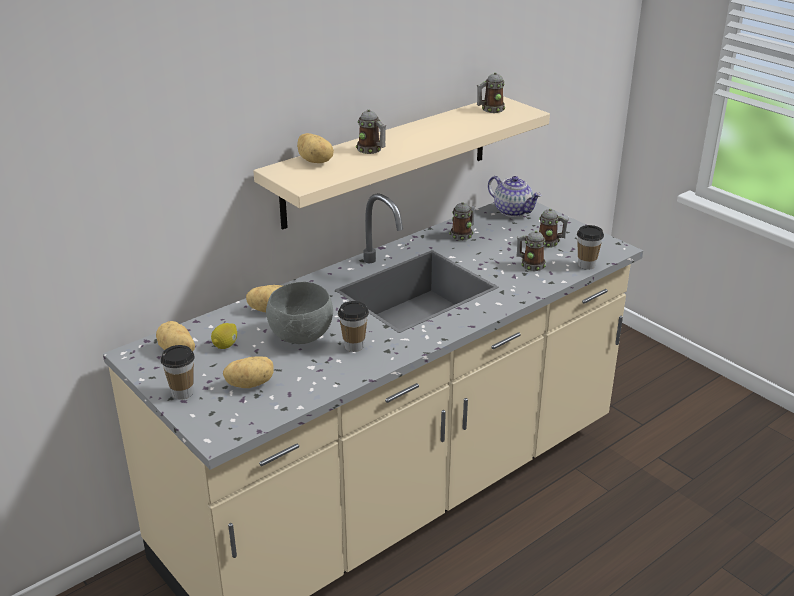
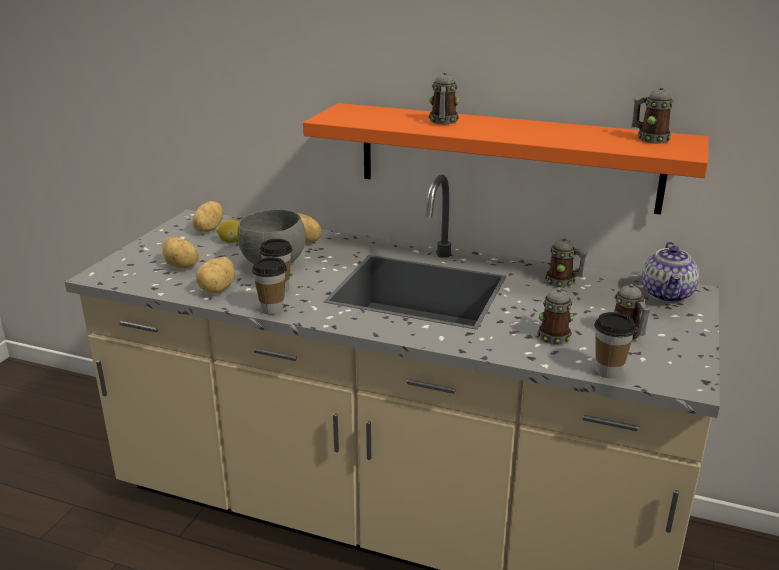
camera: 60 degrees right, 5 degrees down
cup [161,345,195,400] -> cup moved to [252,257,287,315]
beige shelf [253,96,550,229] -> orange shelf [303,103,709,215]
potato [297,133,334,163] -> potato moved to [196,257,235,293]

